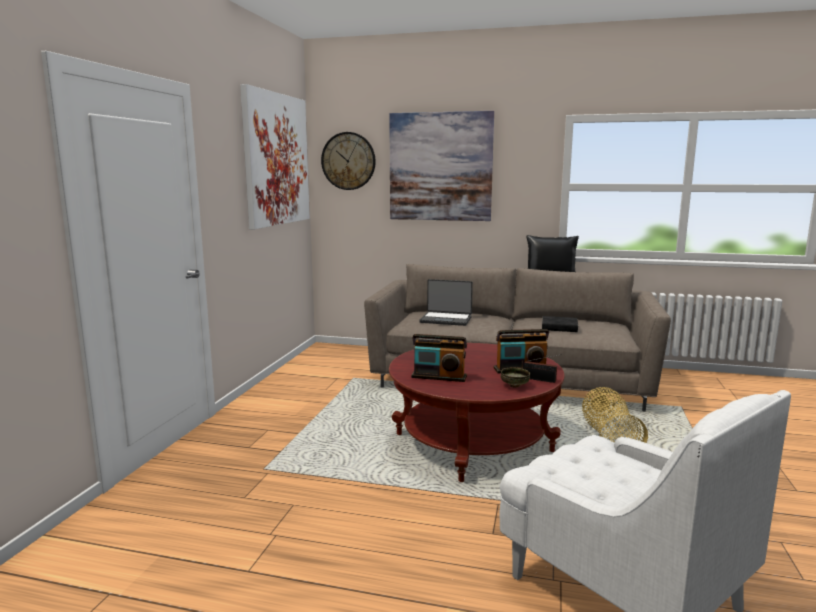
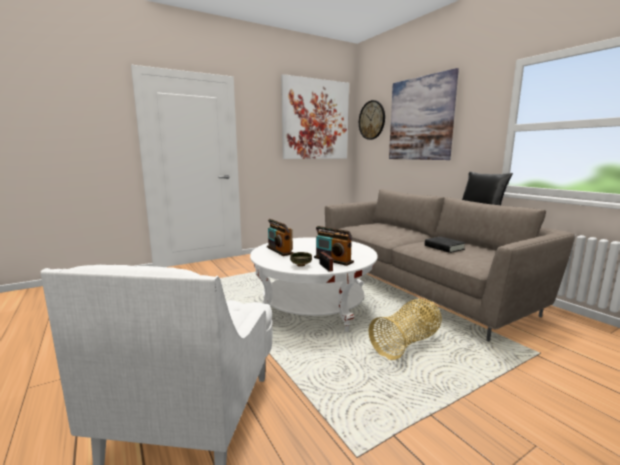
camera: 45 degrees right, 0 degrees up
red coffee table [389,343,565,482] -> white coffee table [250,237,378,332]
laptop [419,279,473,326] -> none

